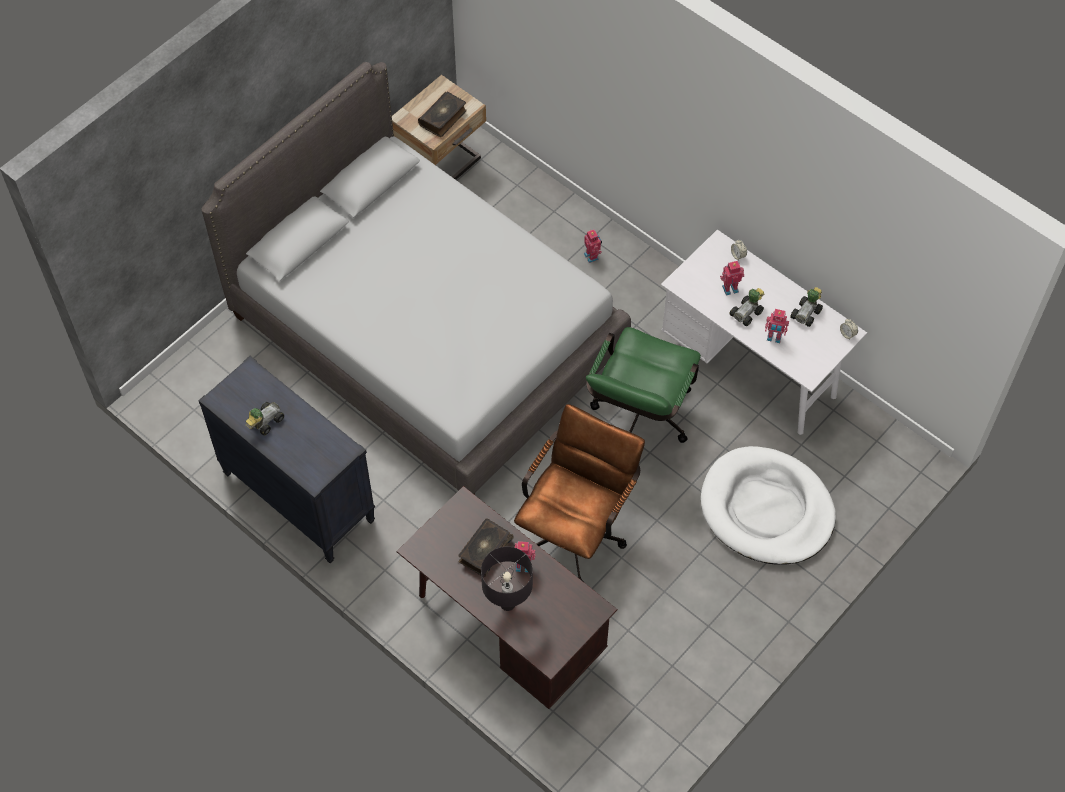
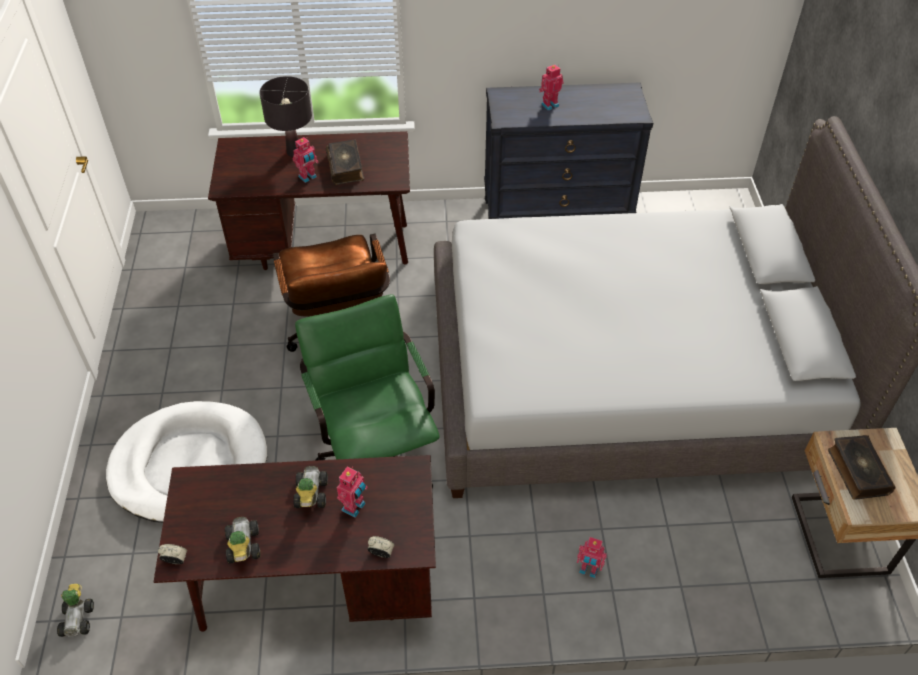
camera: 135 degrees right, 10 degrees down
toy car [245,402,284,435] -> toy car moved to [57,584,94,637]
white desk [661,229,867,435] -> brown desk [154,455,436,632]
toy robot [765,309,789,343] -> toy robot moved to [539,64,564,110]

